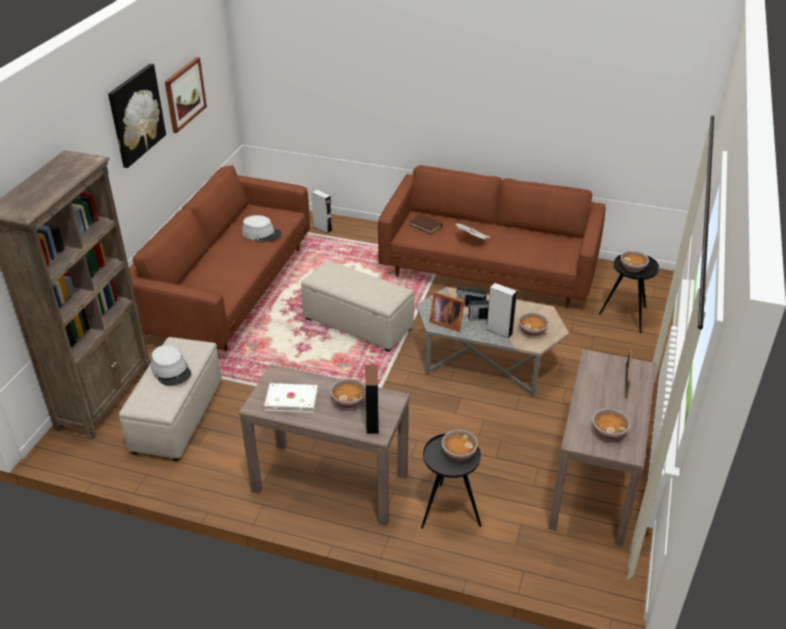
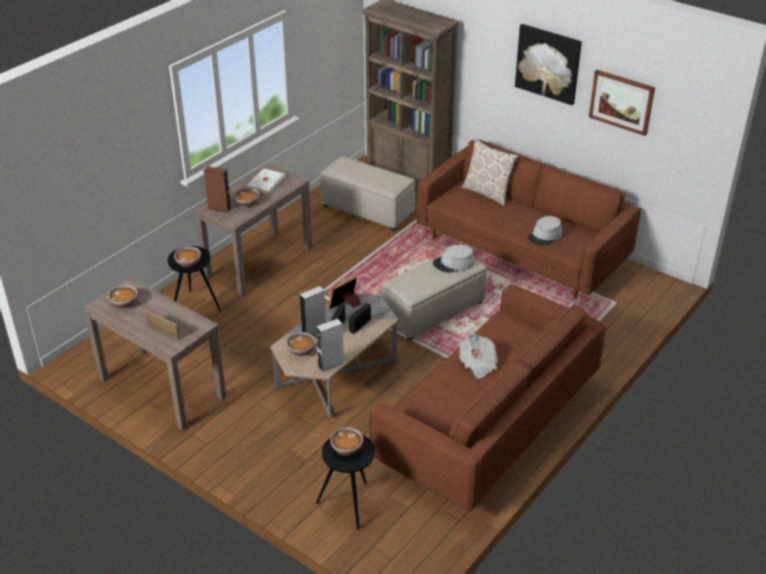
camera: 110 degrees right, 0 degrees up
grey hat [151,345,191,385] -> grey hat moved to [433,245,475,273]
grey speaker [311,189,333,234] -> grey speaker moved to [316,318,344,372]
brown book [409,214,443,234] -> none
none -> pillow [461,138,518,206]

